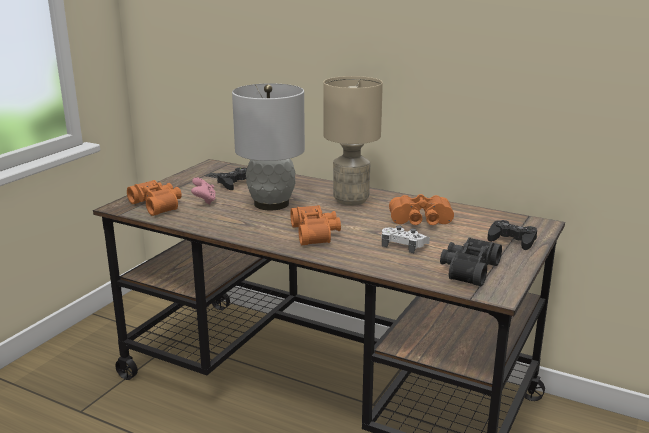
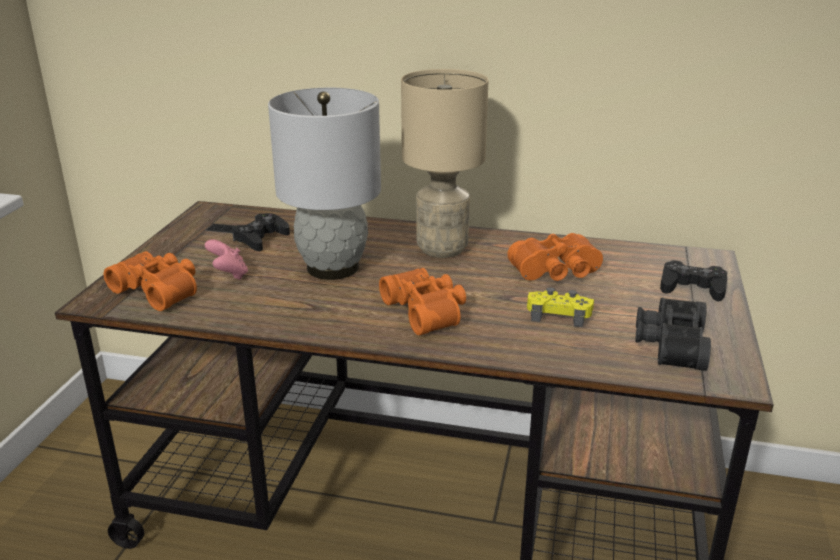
camera: 15 degrees left, 5 degrees up
white game controller [381,225,430,253] -> yellow game controller [527,287,594,327]

